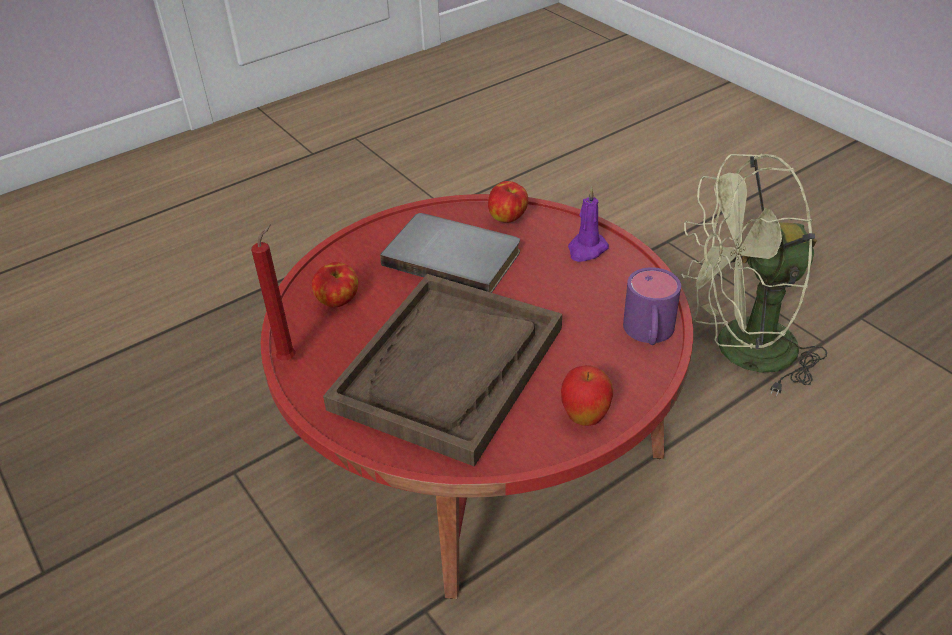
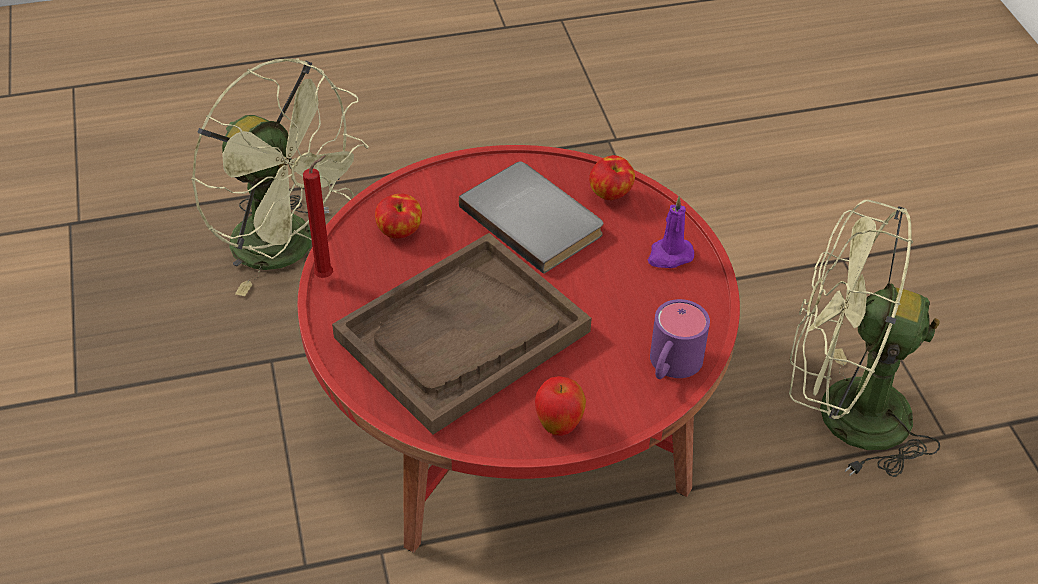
camera: 20 degrees right, 5 degrees up
none -> green fan [191,58,369,296]

